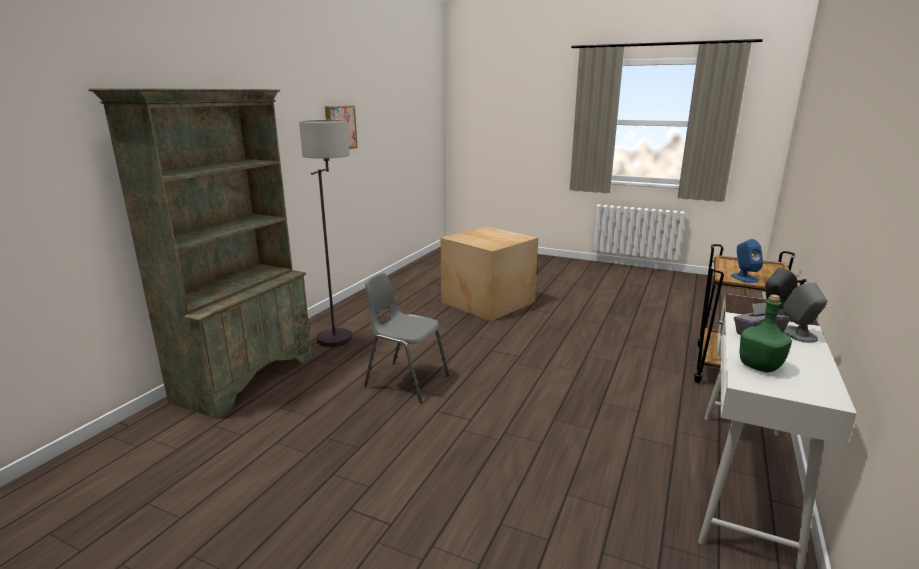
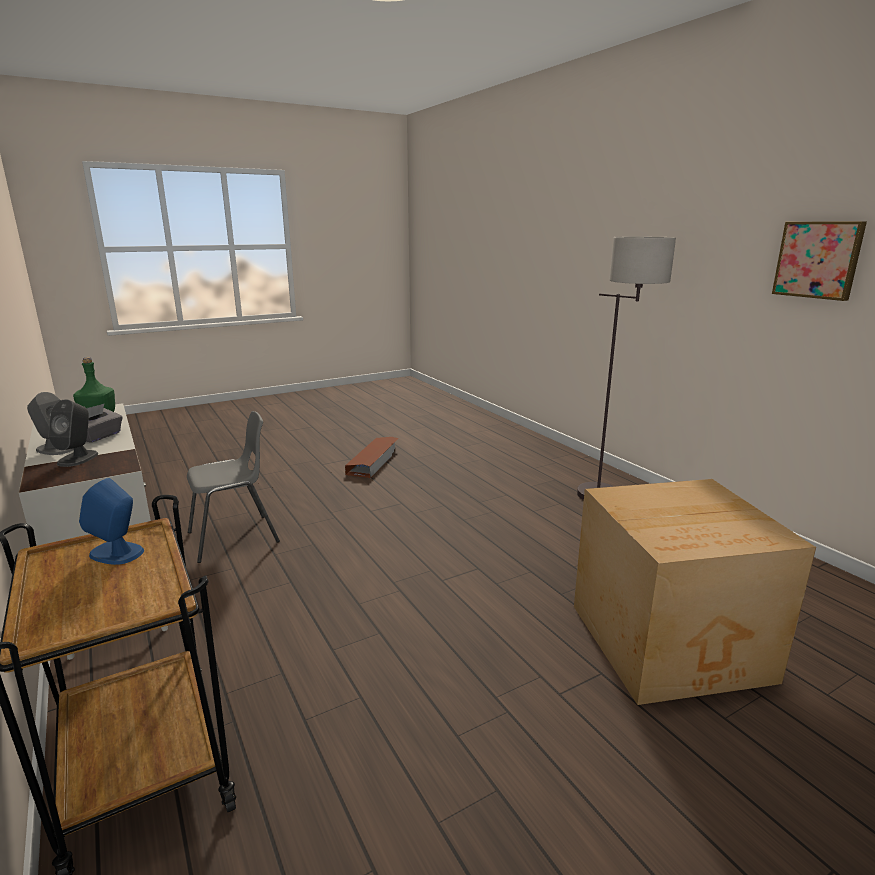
camera: 125 degrees right, 0 degrees up
green bookcase [88,88,312,419] -> none
grey chair [364,273,449,403] -> grey chair moved to [187,411,280,563]
none -> brown storage box [345,437,399,478]

